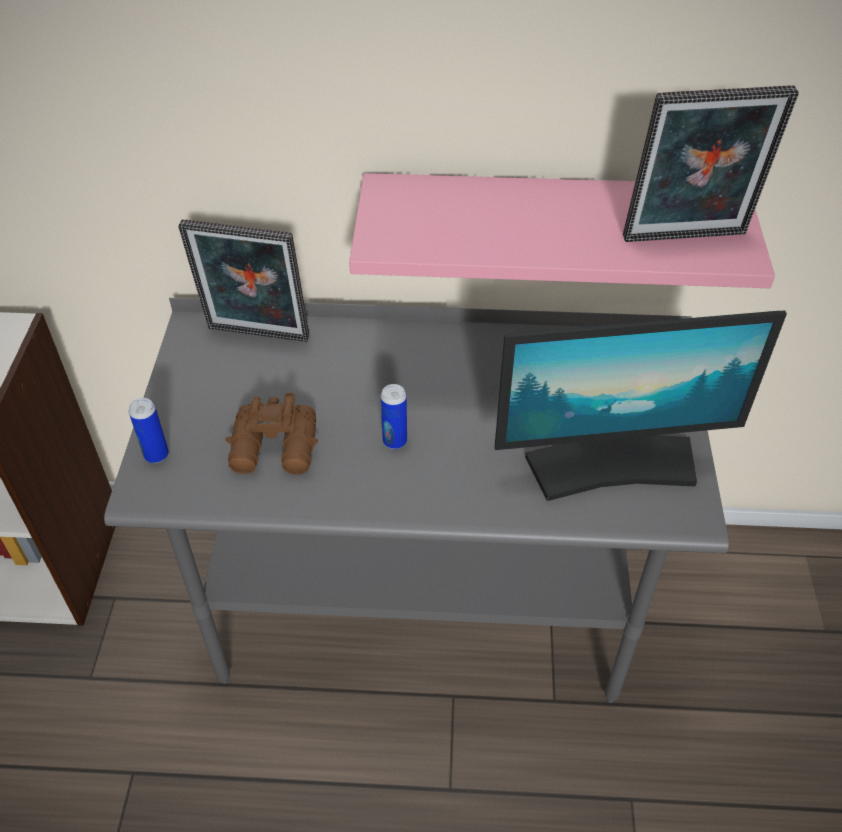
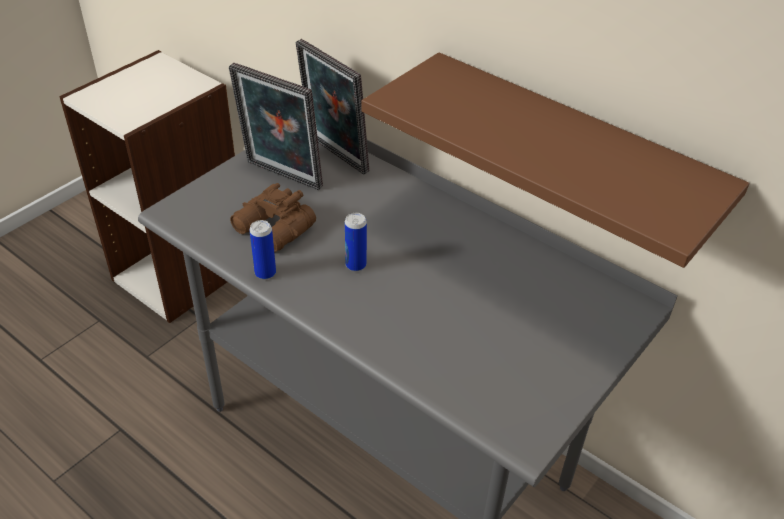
camera: 35 degrees right, 5 degrees down
can [129,398,169,463] -> can moved to [249,220,276,280]
pink shelf [349,173,775,288] -> brown shelf [362,52,749,268]
monitor [495,311,787,501] -> none
picture frame [623,85,799,242] -> picture frame moved to [229,63,323,190]

